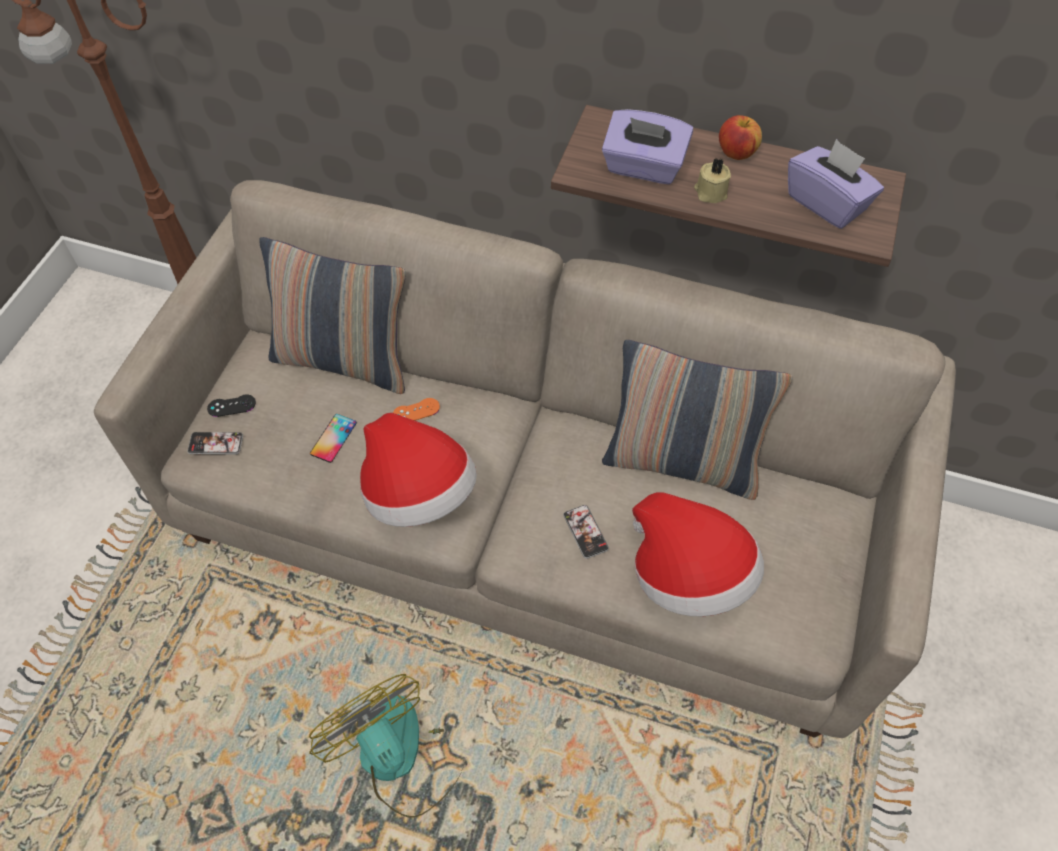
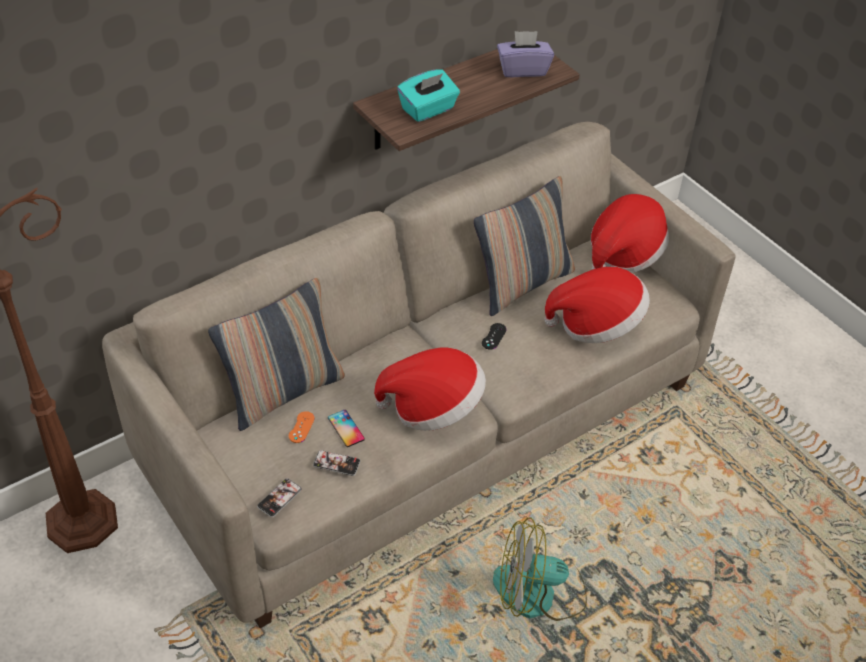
camera: 55 degrees left, 10 degrees down
black game controller [207,395,256,417] -> black game controller moved to [482,323,506,350]
orange game controller [393,398,440,421] -> orange game controller moved to [289,411,315,443]
phone [563,505,609,559] -> phone moved to [313,450,361,476]
purple tissue box [602,109,693,184] -> turquoise tissue box [397,69,460,122]
beige candle [694,158,731,203] -> none
apple [719,115,762,160] -> none
none -> hat [591,194,669,273]

